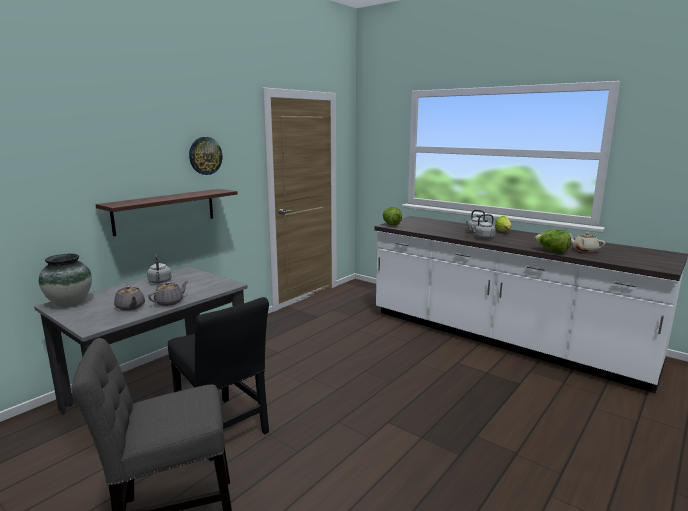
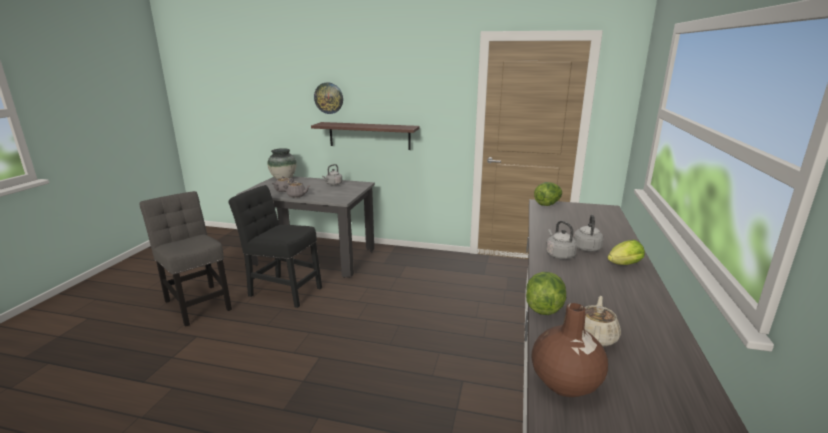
camera: 65 degrees right, 5 degrees up
black chair [168,297,269,461] -> black chair turned 90 degrees clockwise [229,185,322,308]
wall clock [189,137,222,175] -> wall clock moved to [314,83,343,114]
none -> brown vase [532,303,608,397]

